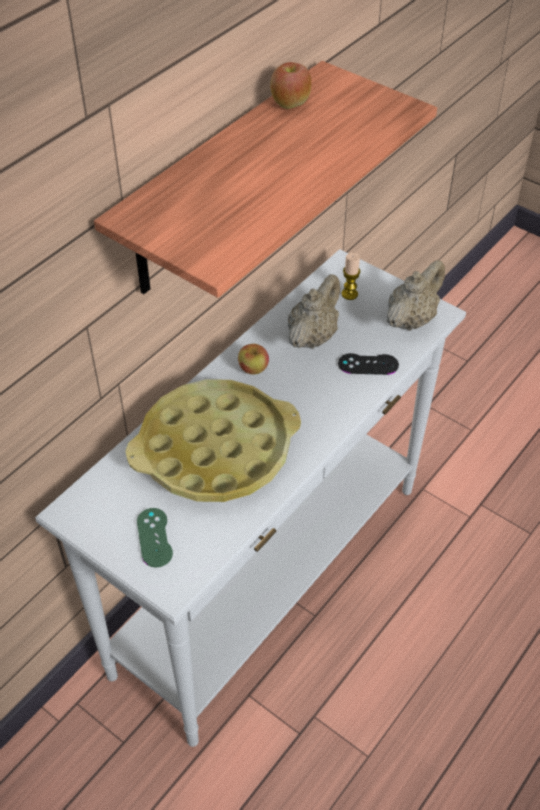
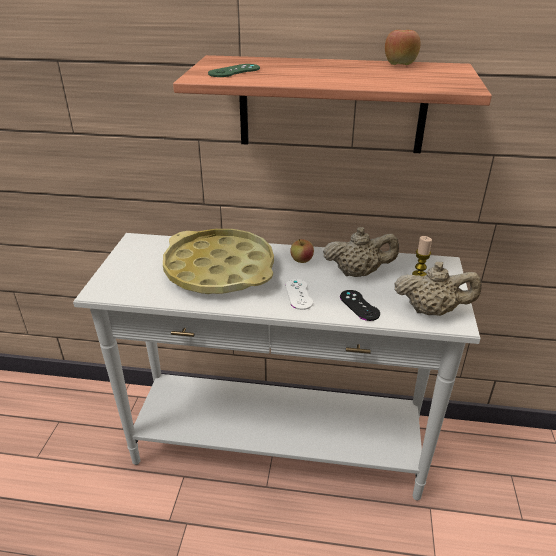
camera: 60 degrees right, 15 degrees down
green game controller [137,508,173,568] -> green game controller moved to [208,64,260,77]
none -> white game controller [286,279,313,310]

